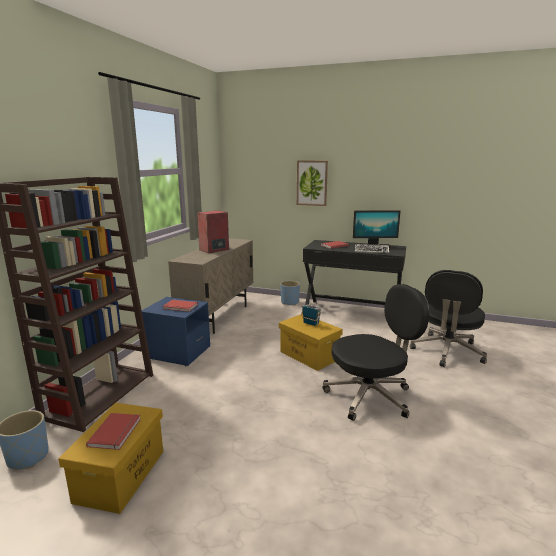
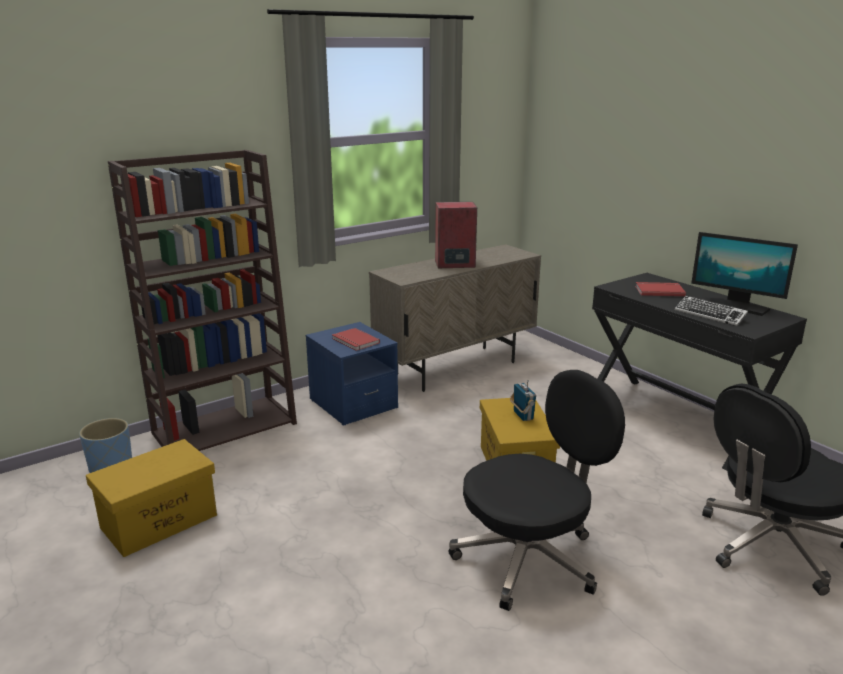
camera: 35 degrees right, 5 degrees up
red book [86,413,141,450] -> none
blue planter [280,281,300,305] -> none
picture [297,160,328,206] -> none
black office chair [323,284,429,421] -> black office chair turned 45 degrees counterclockwise [448,370,625,611]

